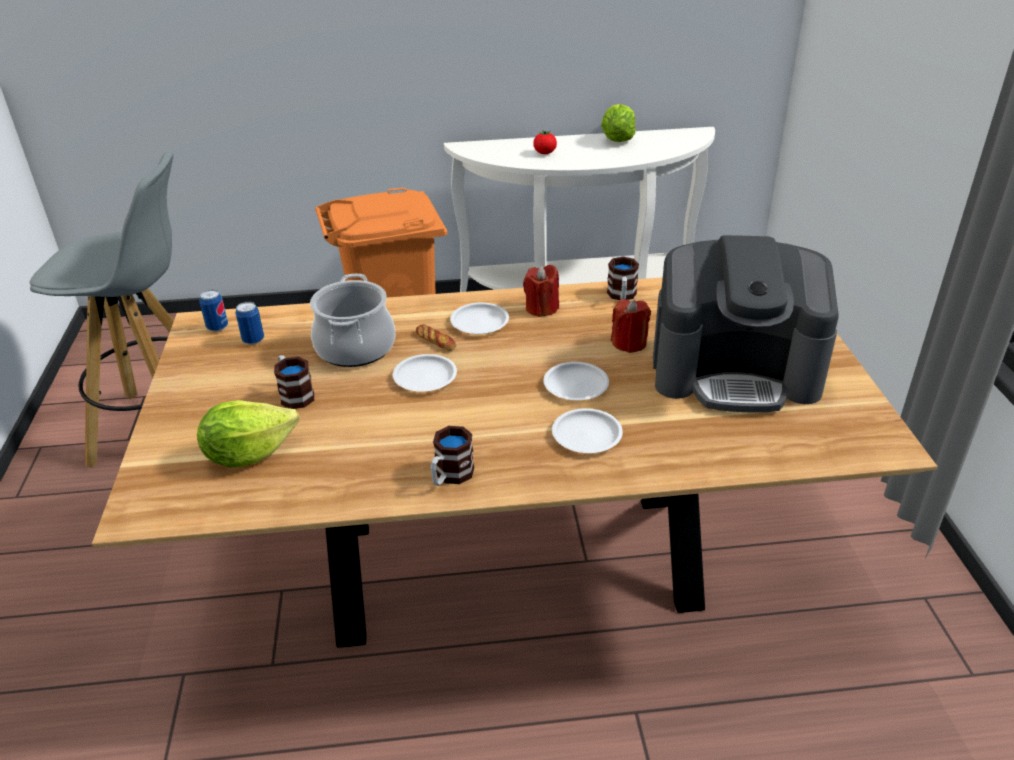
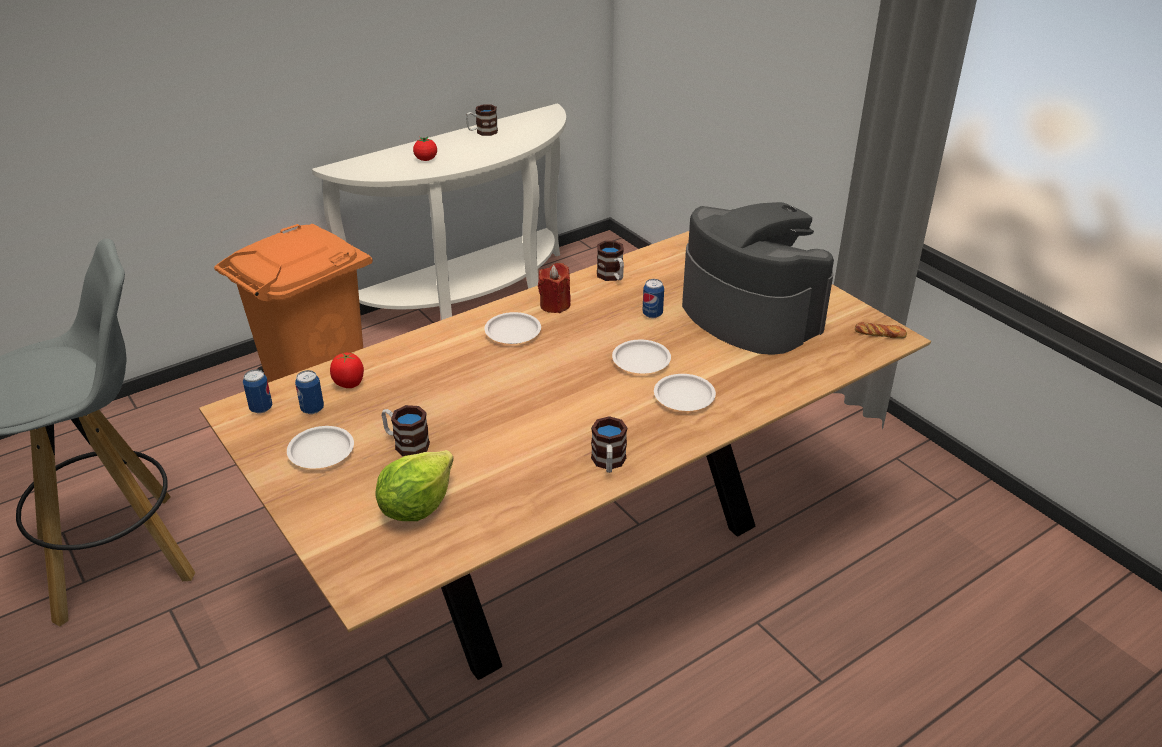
camera: 30 degrees left, 0 degrees up
cooking pot [310,274,395,367] -> none
white plate [393,354,457,392] -> white plate moved to [287,426,354,468]
bread [416,324,456,351] -> bread moved to [855,322,907,338]
lettuce [601,104,636,142] -> mug [466,104,498,136]
red candle [611,299,651,353] -> can [642,279,664,318]
coffee machine [653,235,838,413] -> coffee machine turned 105 degrees counterclockwise [682,202,834,354]
none -> tomato [330,353,364,388]

